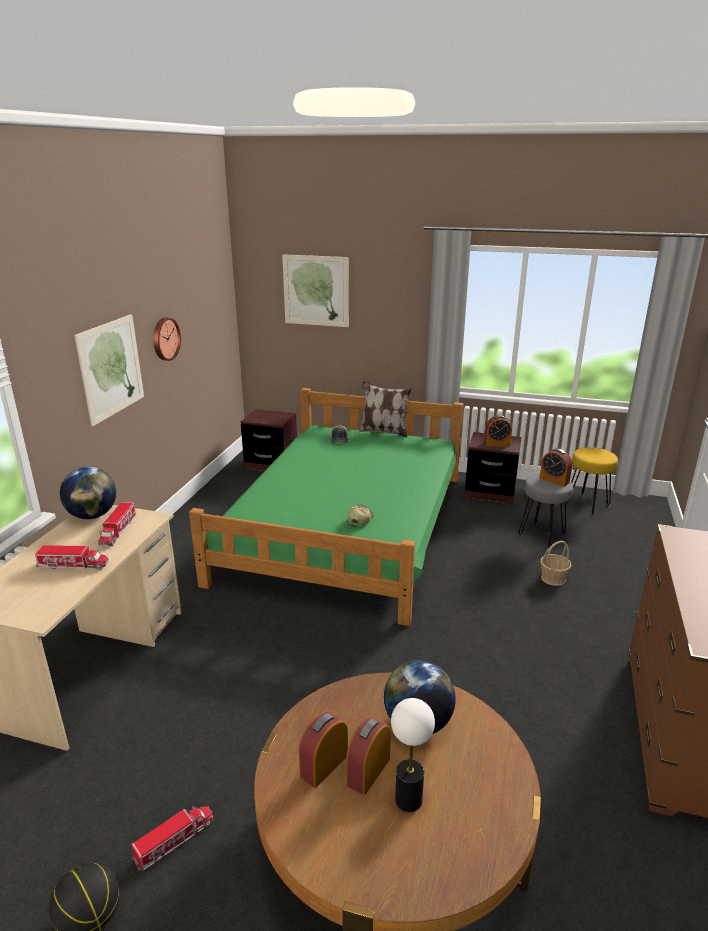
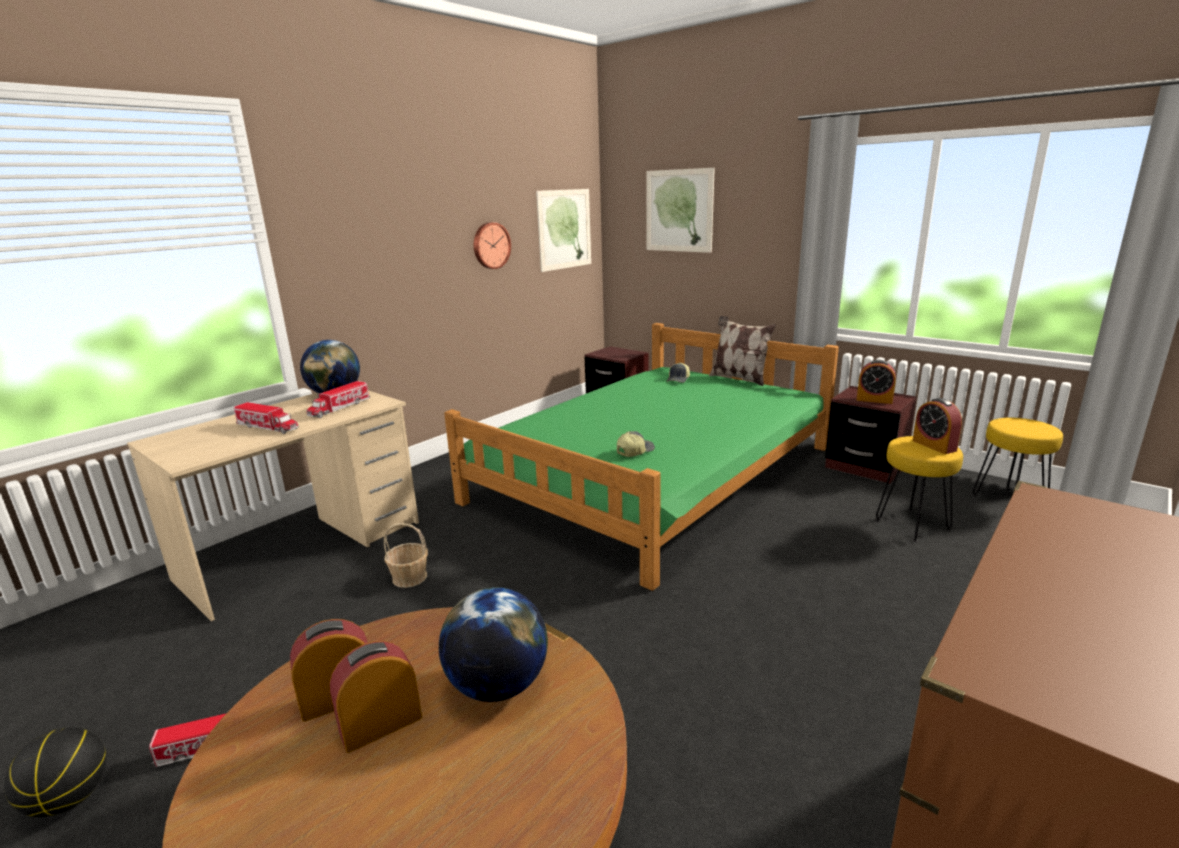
camera: 25 degrees right, 5 degrees down
picture [74,314,144,426] -> picture moved to [536,189,591,272]
table lamp [391,698,435,812] -> none
grey stool [518,473,573,548] -> yellow stool [876,436,963,542]
basket [540,541,572,586] -> basket moved to [384,523,428,588]

